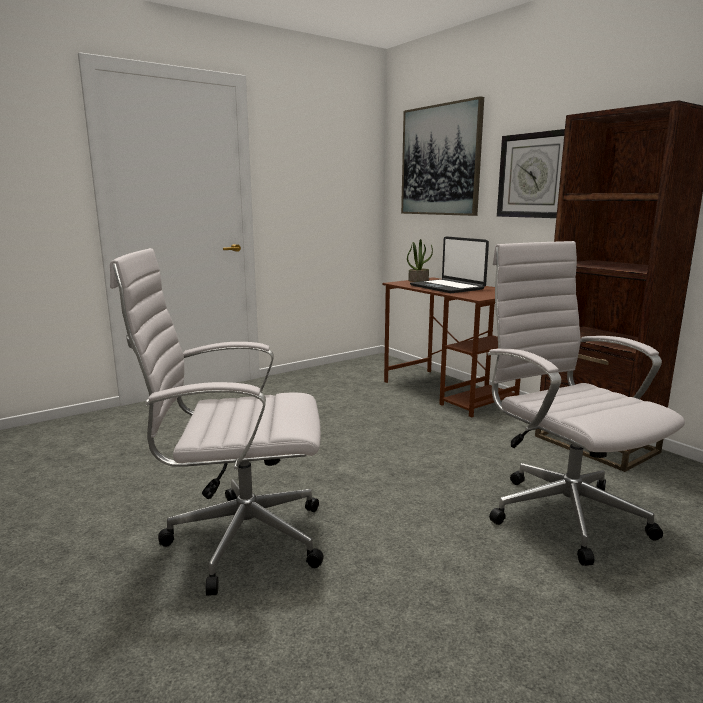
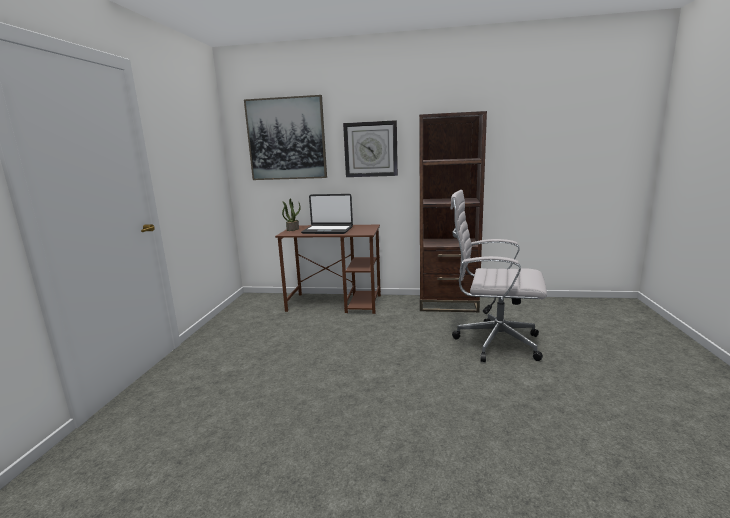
camera: 45 degrees left, 0 degrees up
white office chair [110,248,324,596] -> none

